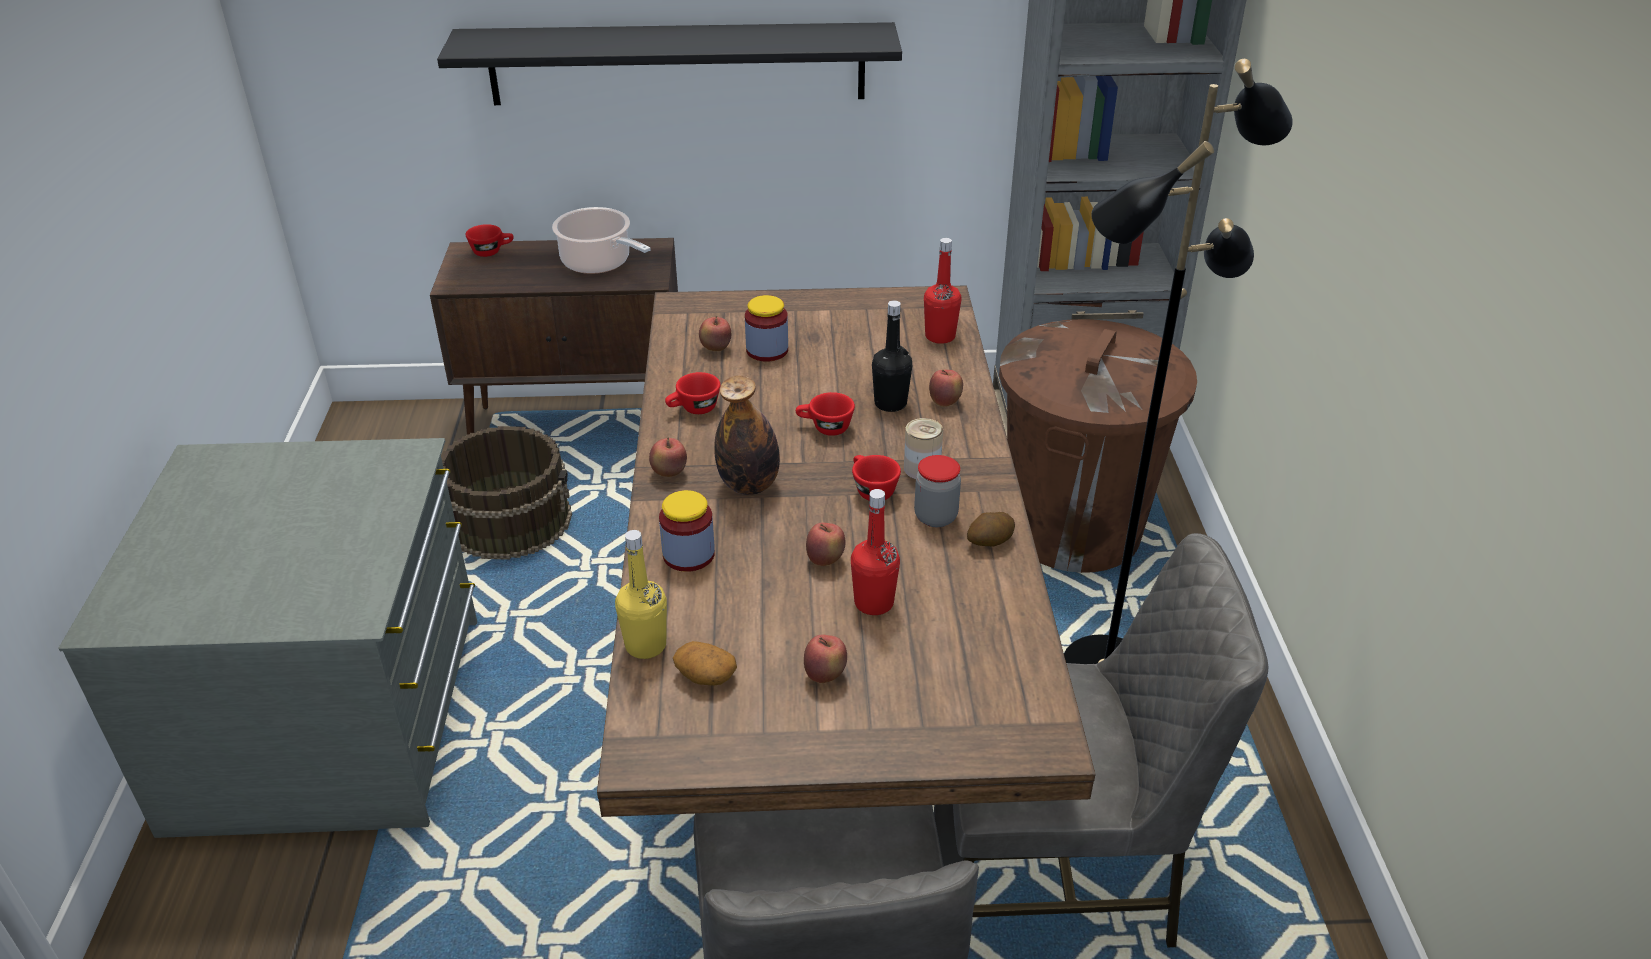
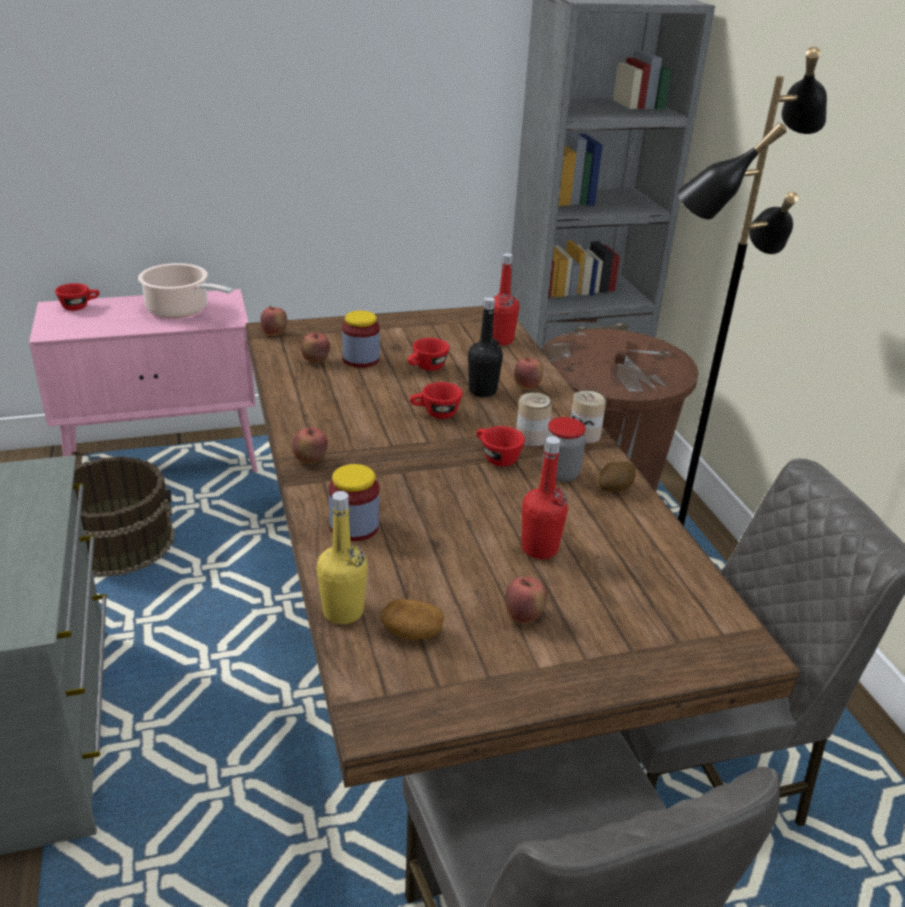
camera: 15 degrees left, 5 degrees down
brown cabinet [430,238,678,434] -> pink cabinet [29,289,258,473]
black shelf [437,22,902,105] -> none
red cup [665,372,720,414] -> red cup moved to [407,338,450,371]
bottle [714,376,780,495] -> none
apple [806,522,845,566] -> apple moved to [260,306,287,336]
none -> can [571,390,606,443]

